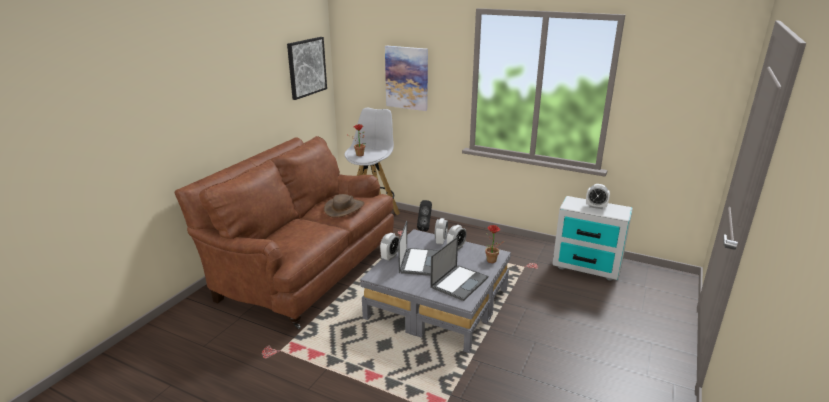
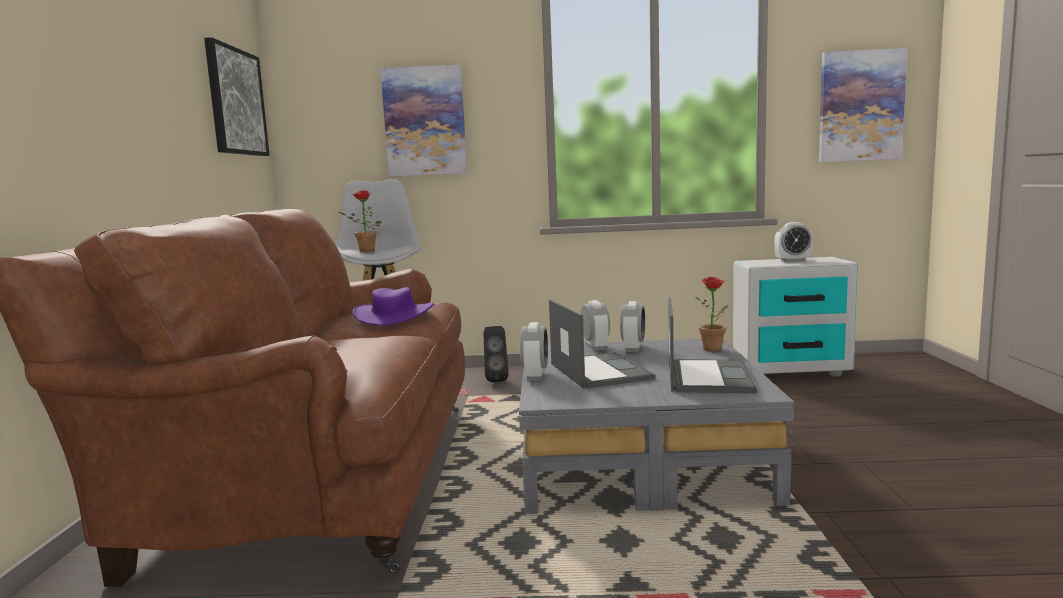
camera: 25 degrees left, 15 degrees down
brown hat [324,194,365,218] -> purple hat [353,287,434,326]
none -> picture [819,48,907,162]

